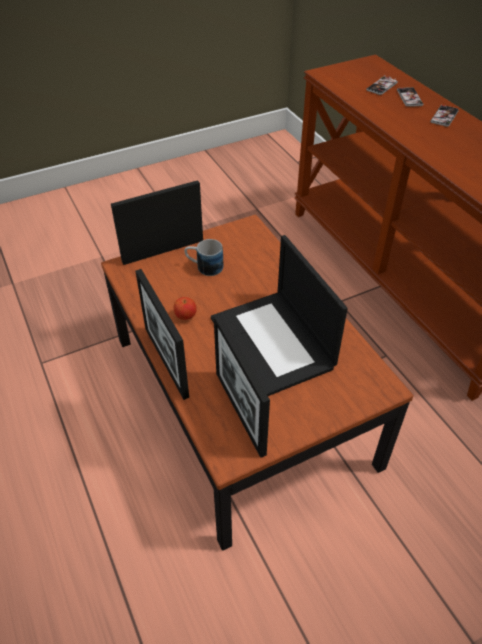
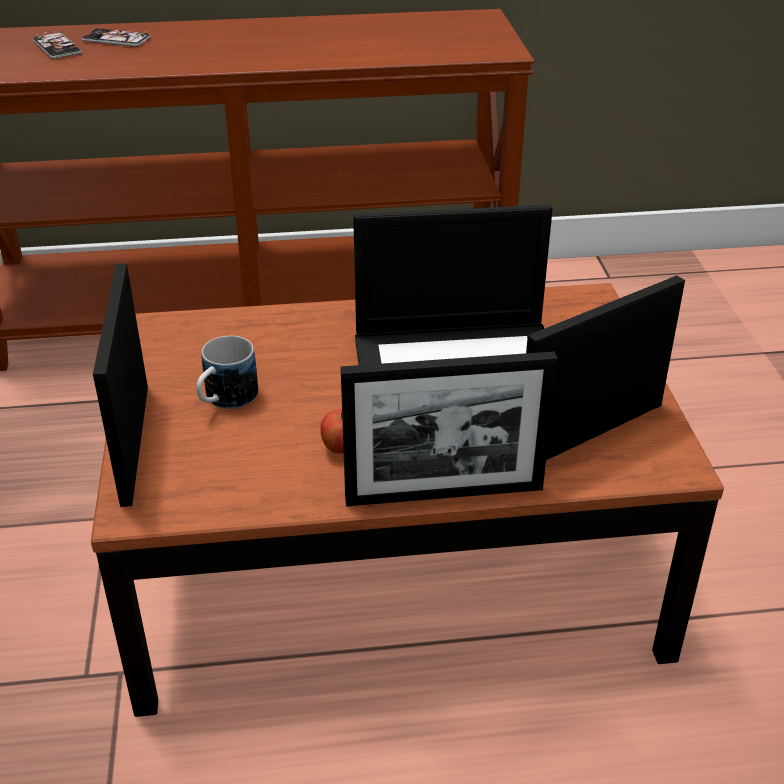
camera: 70 degrees left, 10 degrees down
picture frame [214,314,270,458] -> picture frame turned 150 degrees clockwise [526,276,685,460]
phone [430,105,459,127] -> none

